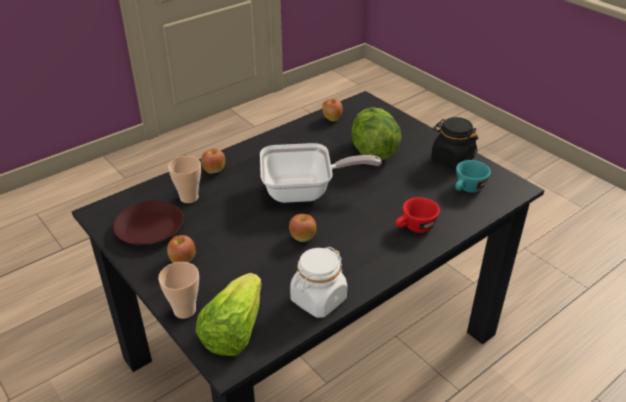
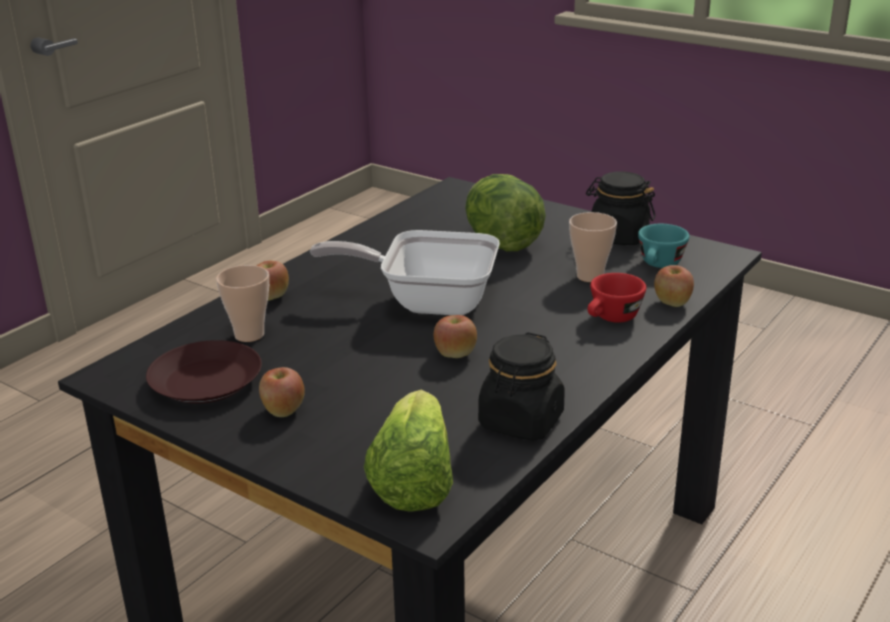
camera: 15 degrees left, 10 degrees down
cup [158,262,199,319] -> cup moved to [569,212,617,282]
frying pan [260,143,382,203] -> frying pan turned 150 degrees counterclockwise [310,230,500,315]
white jar [290,247,347,318] -> black jar [478,332,565,441]
apple [322,98,343,121] -> apple moved to [654,265,694,307]

